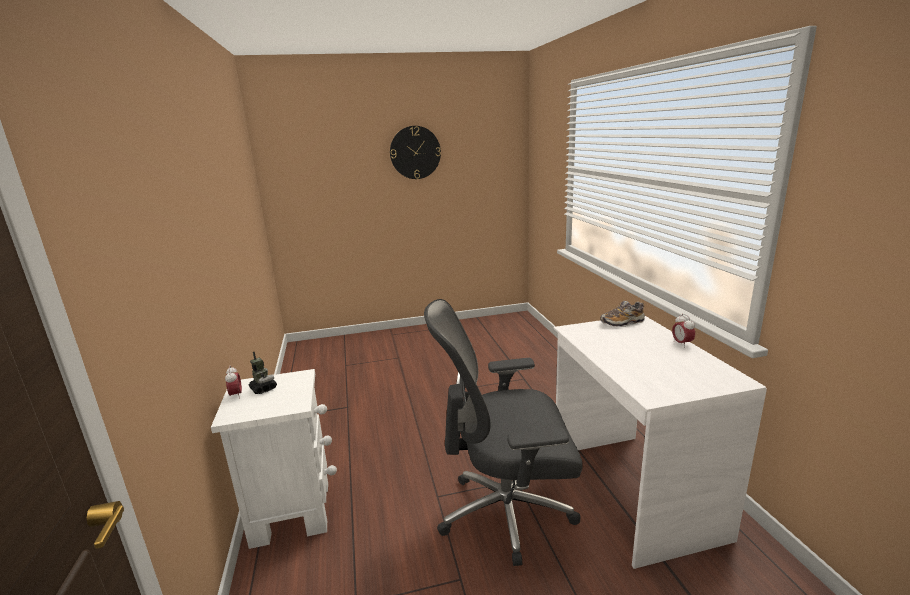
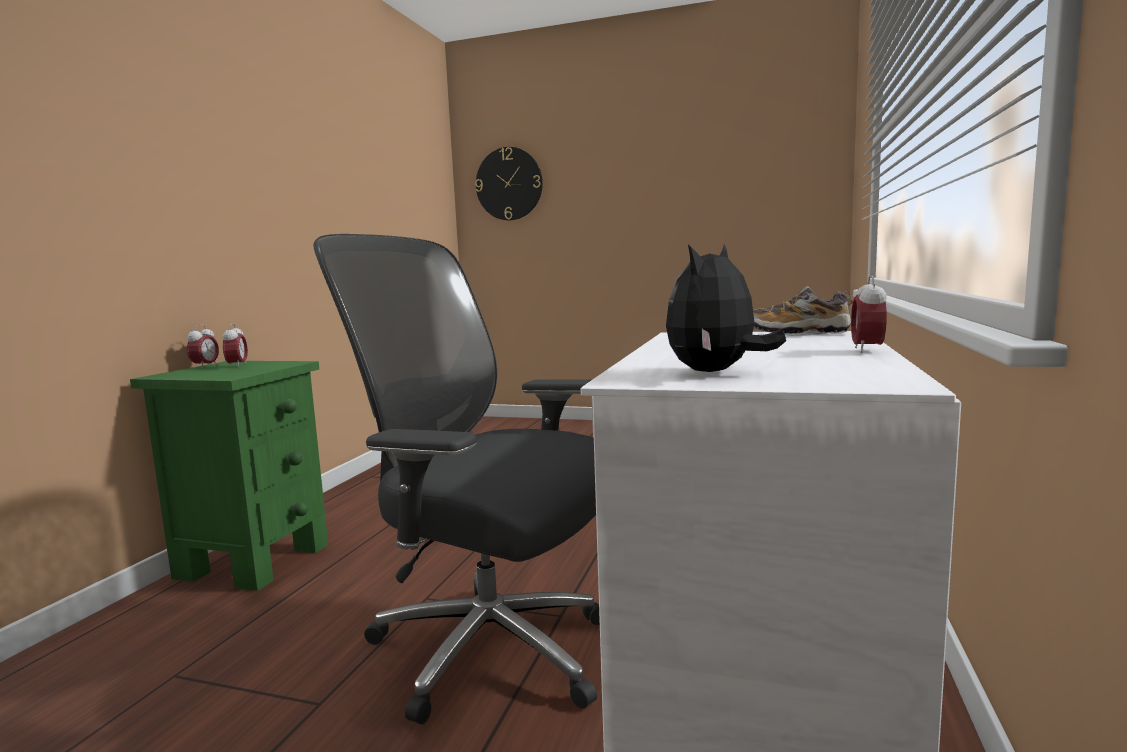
camera: 30 degrees right, 10 degrees down
white nightstand [211,369,337,549] -> green nightstand [130,361,328,591]
toy robot [248,352,277,394] -> alarm clock [223,323,248,367]
wall clock [390,126,441,179] -> wall clock moved to [475,147,543,220]
none -> plush toy [666,244,786,372]

